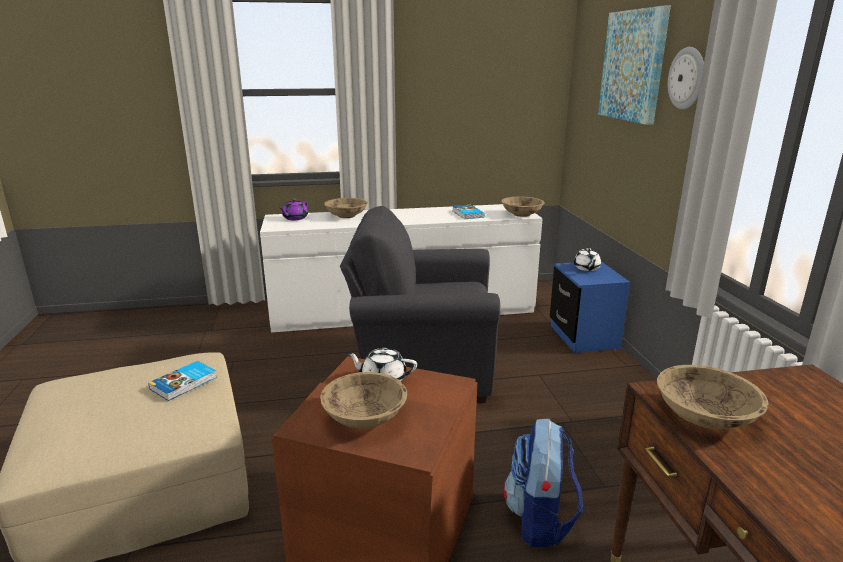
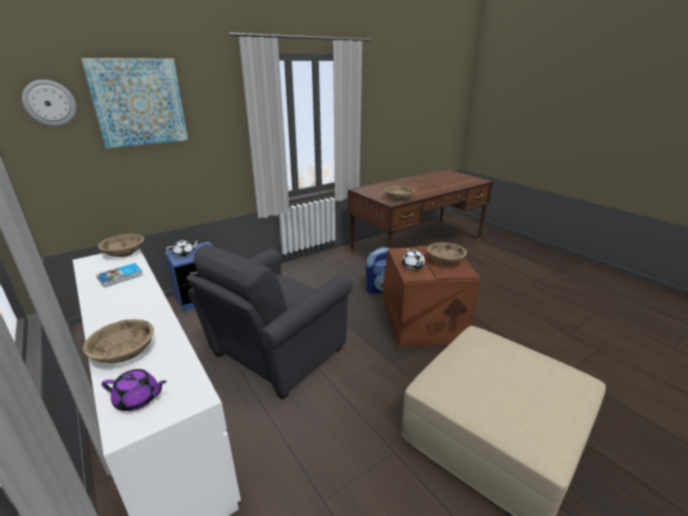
camera: 115 degrees left, 5 degrees up
book [148,361,217,401] -> none
grey armchair [340,206,501,403] -> grey armchair turned 60 degrees clockwise [186,244,352,400]
wall clock [668,47,704,109] -> wall clock moved to [22,80,77,126]

